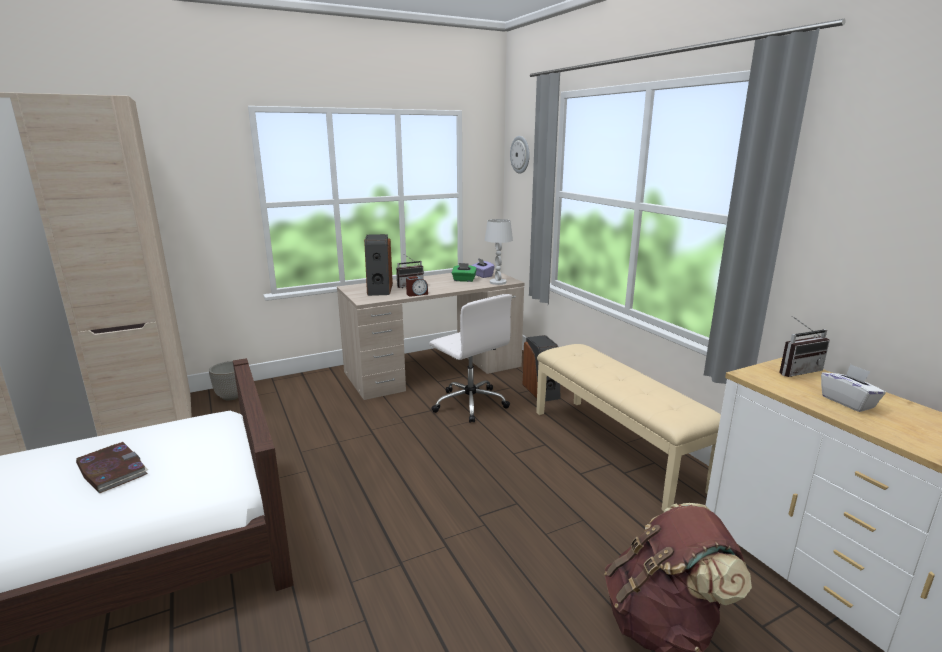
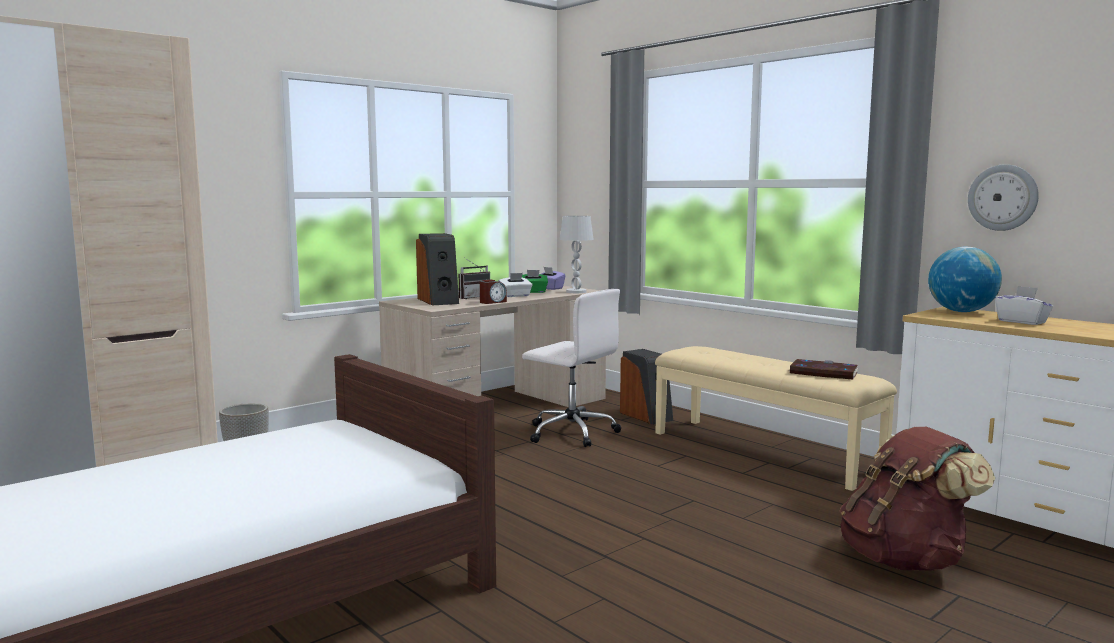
camera: 15 degrees left, 10 degrees down
book [76,442,148,493] -> book moved to [789,359,858,379]
wall clock [510,136,530,174] -> wall clock moved to [968,164,1039,231]
radio [779,316,830,377] -> globe [928,247,1002,312]
none -> white tissue box [499,273,532,297]

